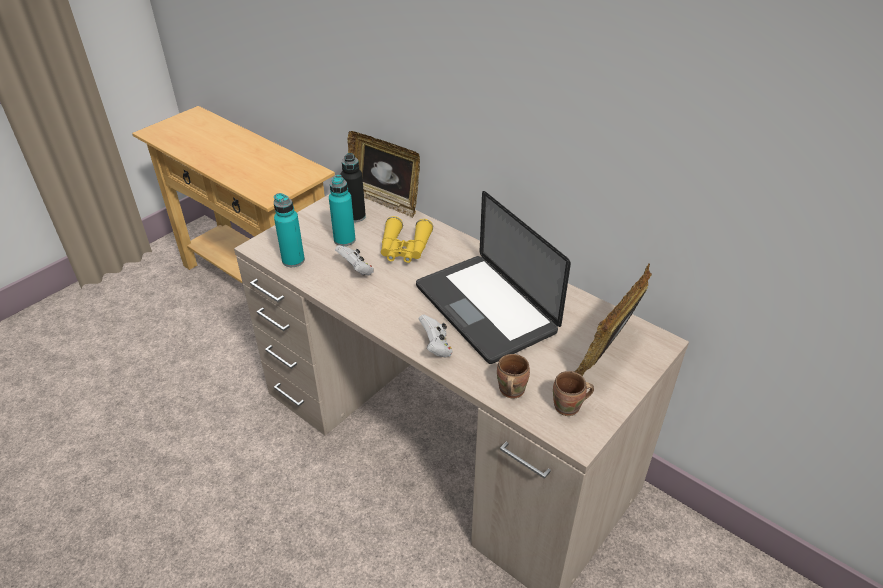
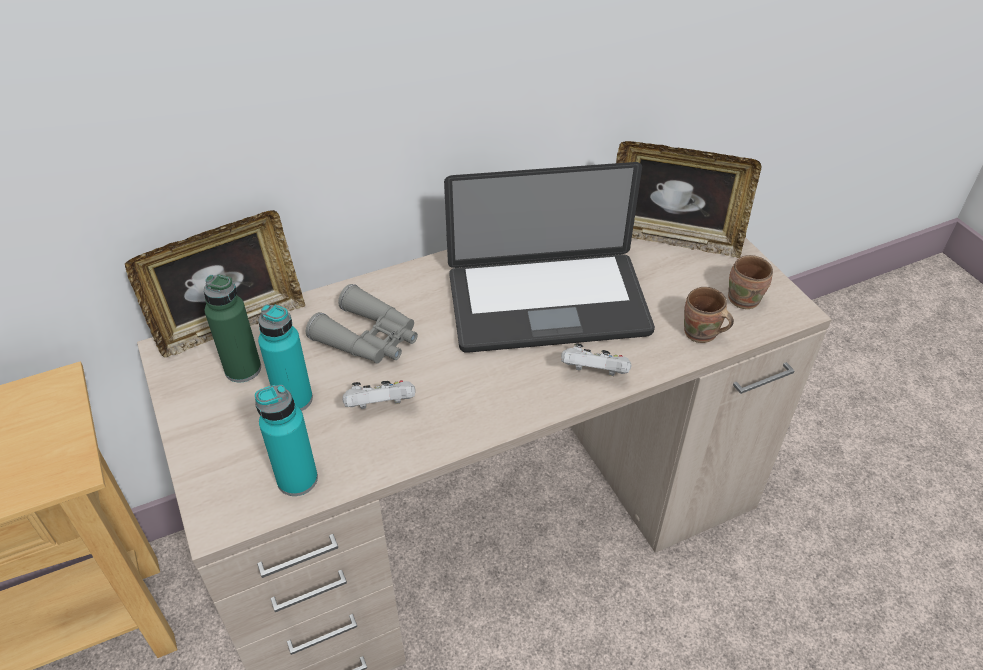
camera: 65 degrees left, 5 degrees up
black bottle [341,153,366,223] -> green bottle [204,274,261,382]
yellow binoculars [381,216,433,263] -> grey binoculars [306,284,418,363]
picture frame [574,263,652,376] -> picture frame turned 45 degrees counterclockwise [616,141,761,258]

